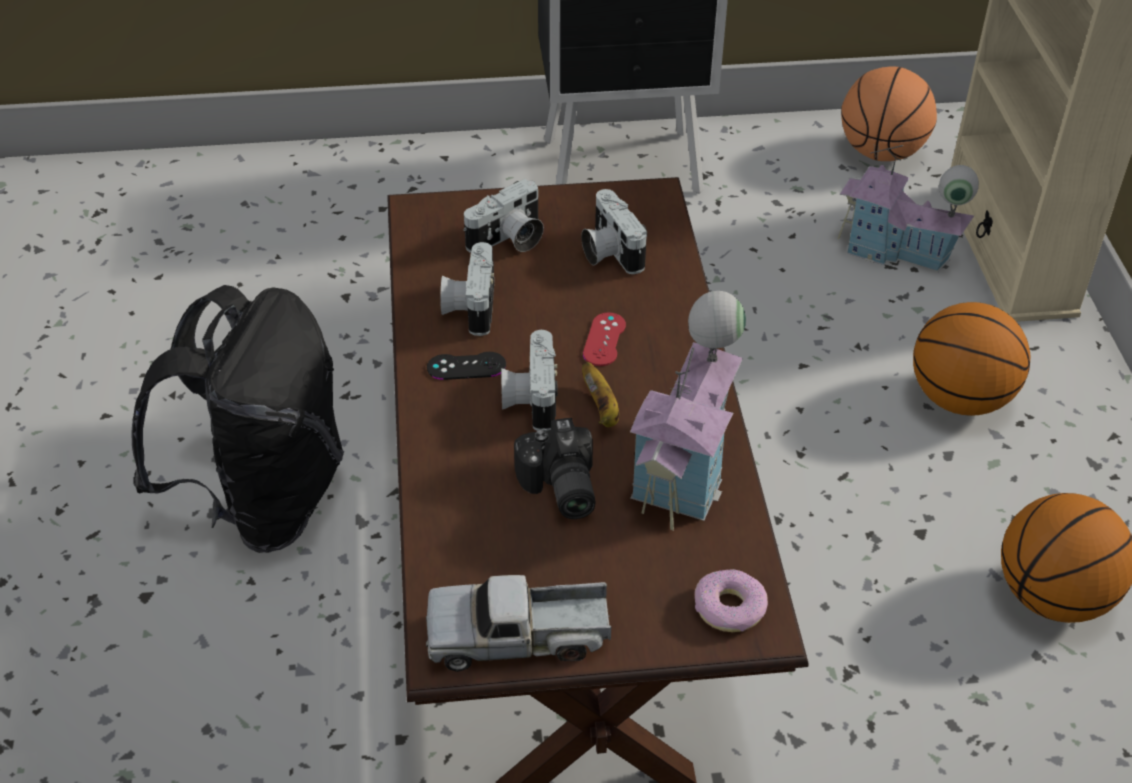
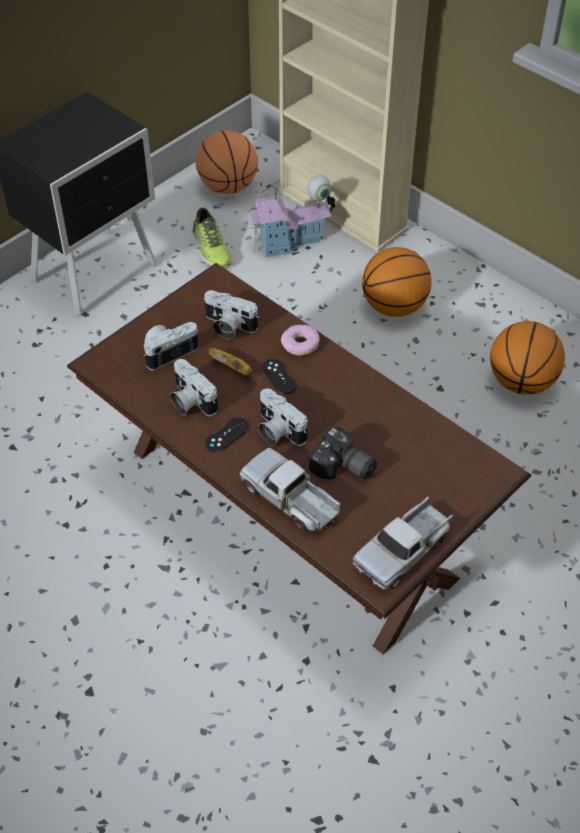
camera: 40 degrees left, 5 degrees up
black backpack [131,285,344,553] -> none
camera [463,179,544,253] -> camera turned 135 degrees counterclockwise [144,322,199,371]
banana [582,362,619,427] -> banana moved to [208,348,252,375]
red game controller [583,312,626,366] -> black game controller [262,359,297,394]
toy house [630,291,746,530] -> none
donut [695,569,768,632] -> donut moved to [281,325,320,355]
none -> shoe [193,208,232,267]
none -> toy truck [240,448,340,531]

